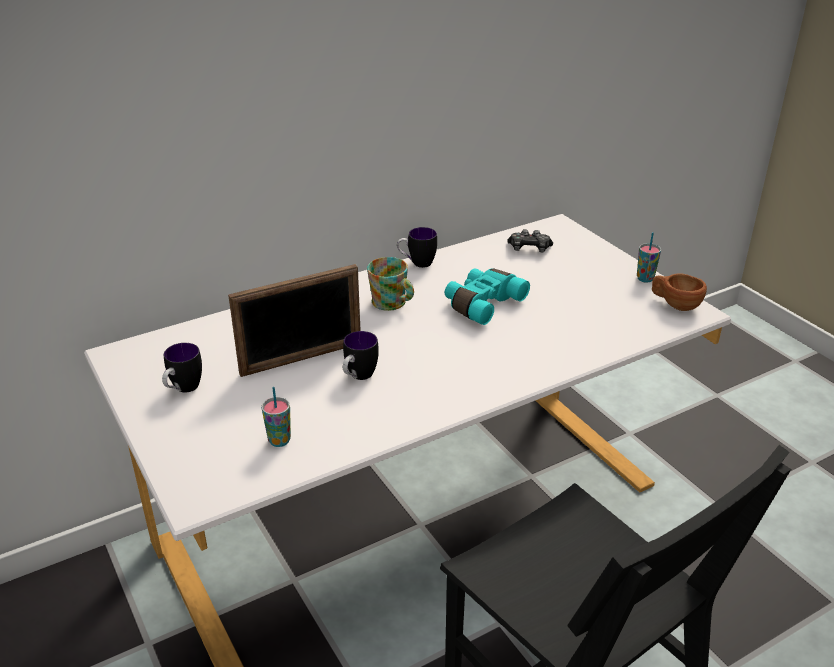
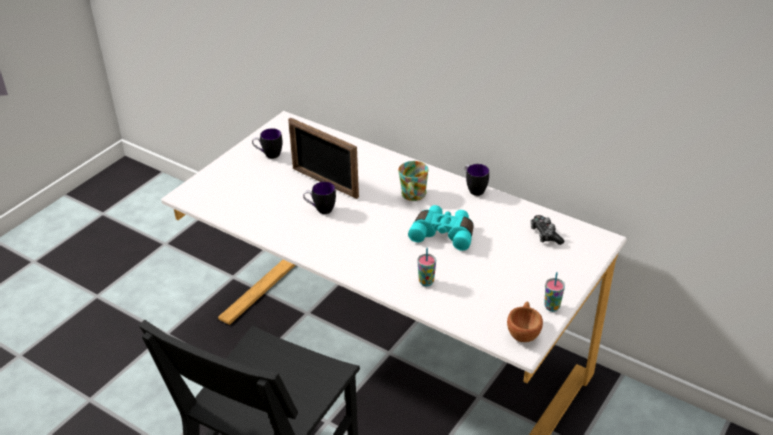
camera: 65 degrees right, 5 degrees up
cup [261,387,291,447] -> cup moved to [417,248,436,286]

